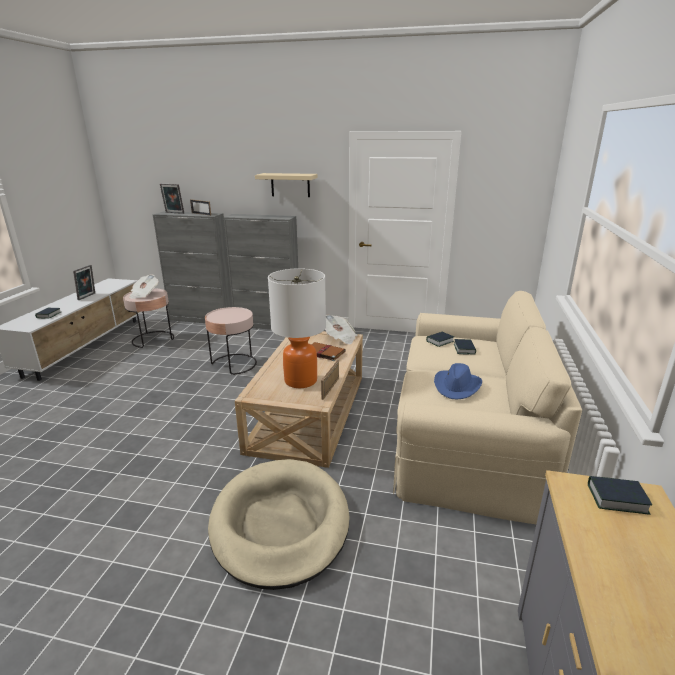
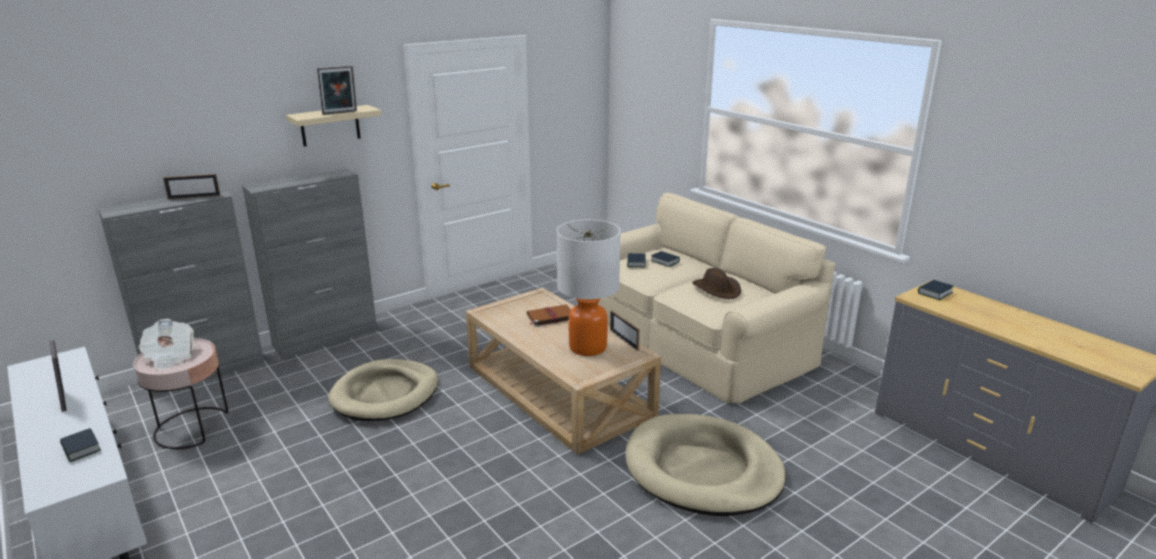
camera: 50 degrees left, 0 degrees up
picture frame [160,184,184,214] -> picture frame moved to [317,66,357,115]
pink side table [205,307,257,375] -> beige dog bed [328,359,438,421]
newspaper [325,315,358,345] -> none
blue hat [434,363,482,399] -> brown hat [692,268,741,299]

